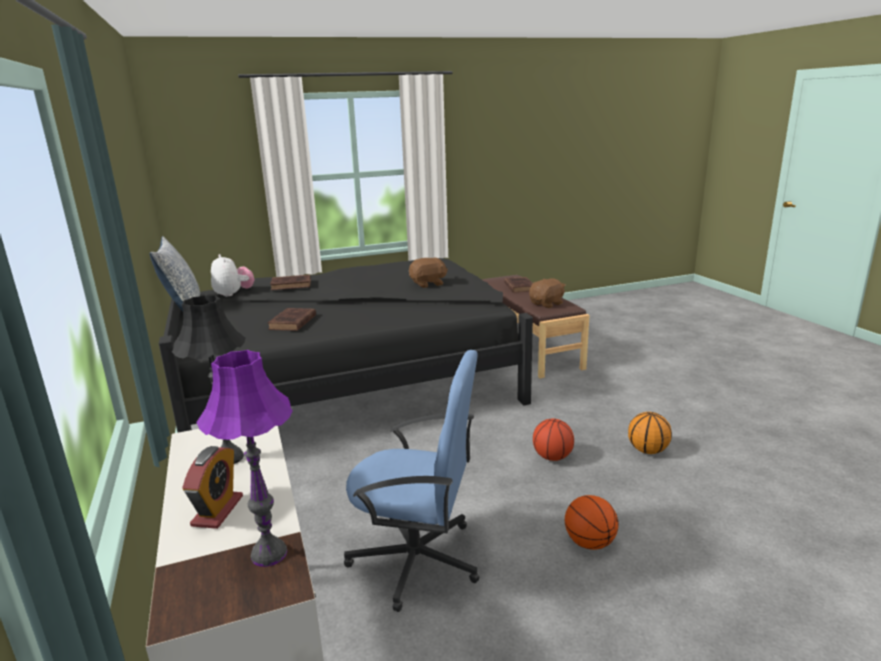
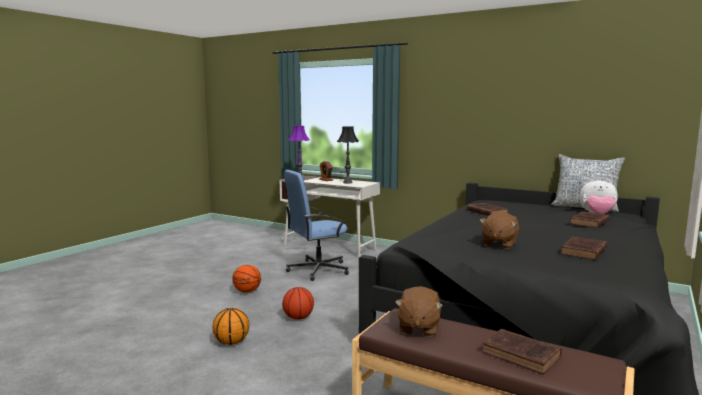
camera: 140 degrees right, 10 degrees down
none -> brown book [560,237,607,260]

